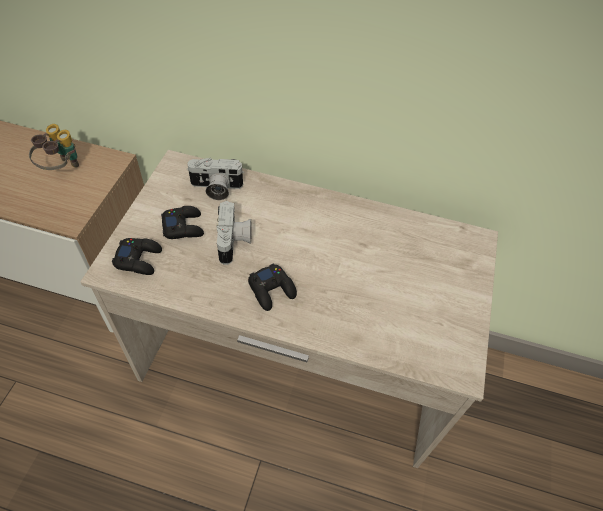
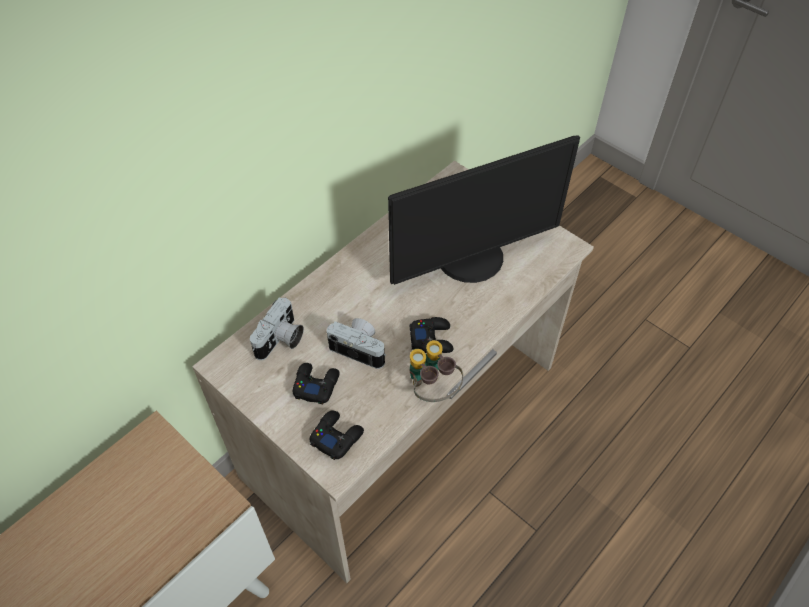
camera: 60 degrees left, 0 degrees up
binoculars [29,124,79,170] -> binoculars moved to [410,340,463,402]
none -> monitor [388,135,580,285]

